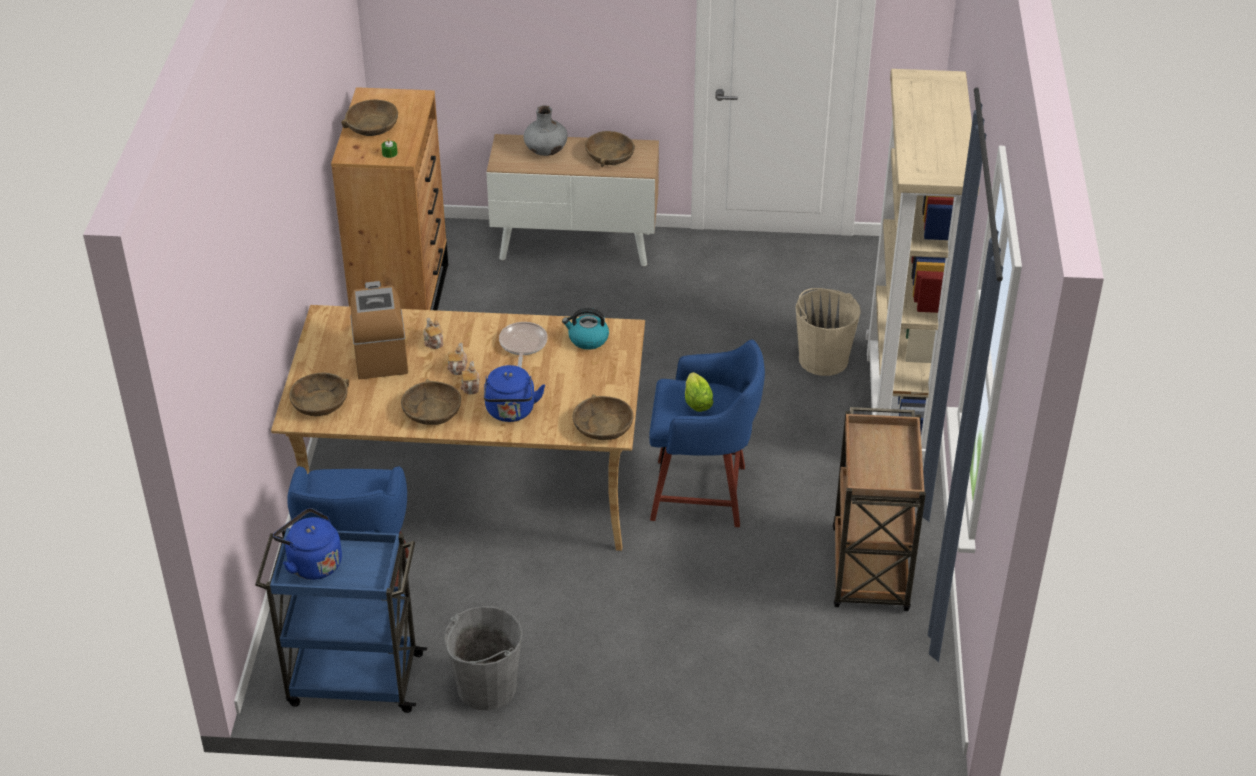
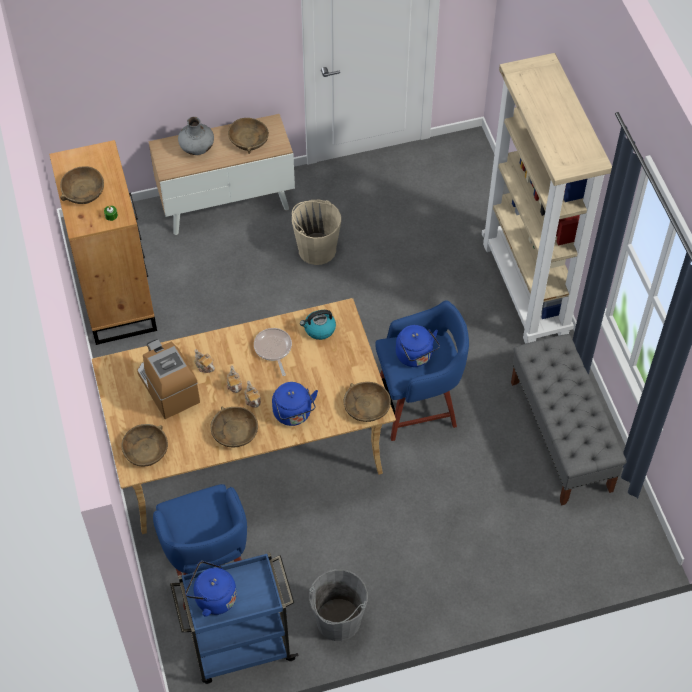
camera: 20 degrees left, 15 degrees up
lettuce [685,372,713,412] -> blue kettle [396,325,440,367]
beige bucket [795,288,861,376] -> beige bucket moved to [292,200,341,265]
brown cart [832,407,926,611] -> grey bench [511,334,627,505]

